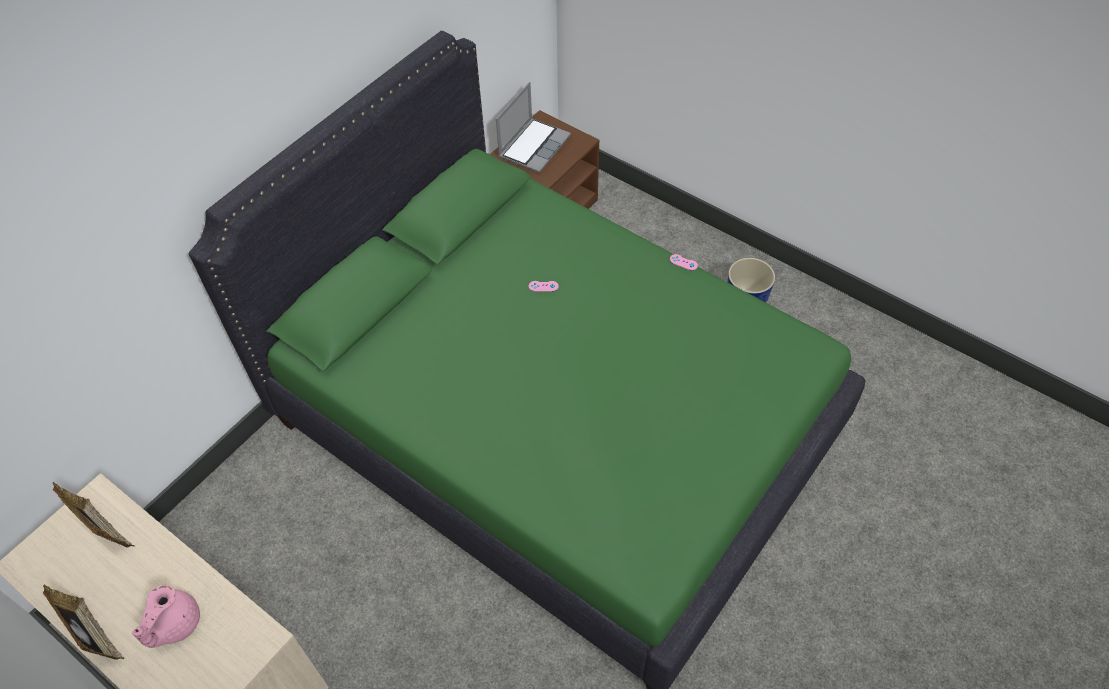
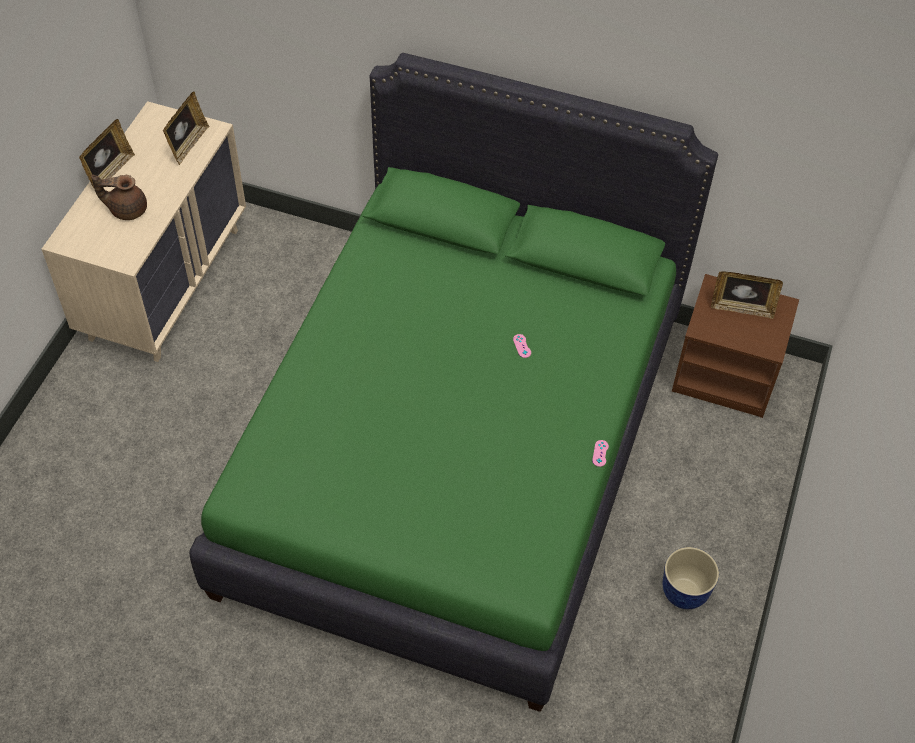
camera: 70 degrees right, 0 degrees up
pink teapot [132,585,200,648] -> brown teapot [91,175,147,220]
laptop [496,82,571,173] -> picture frame [711,272,783,319]

